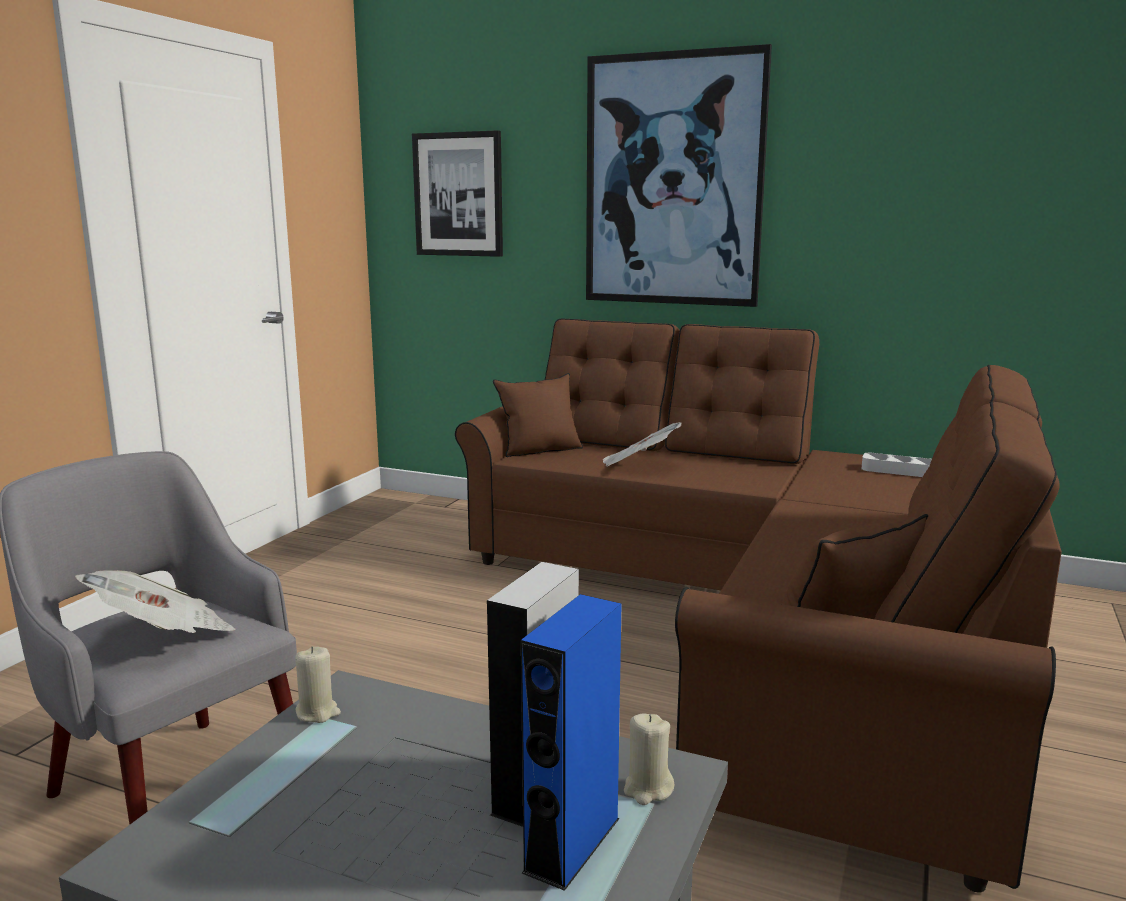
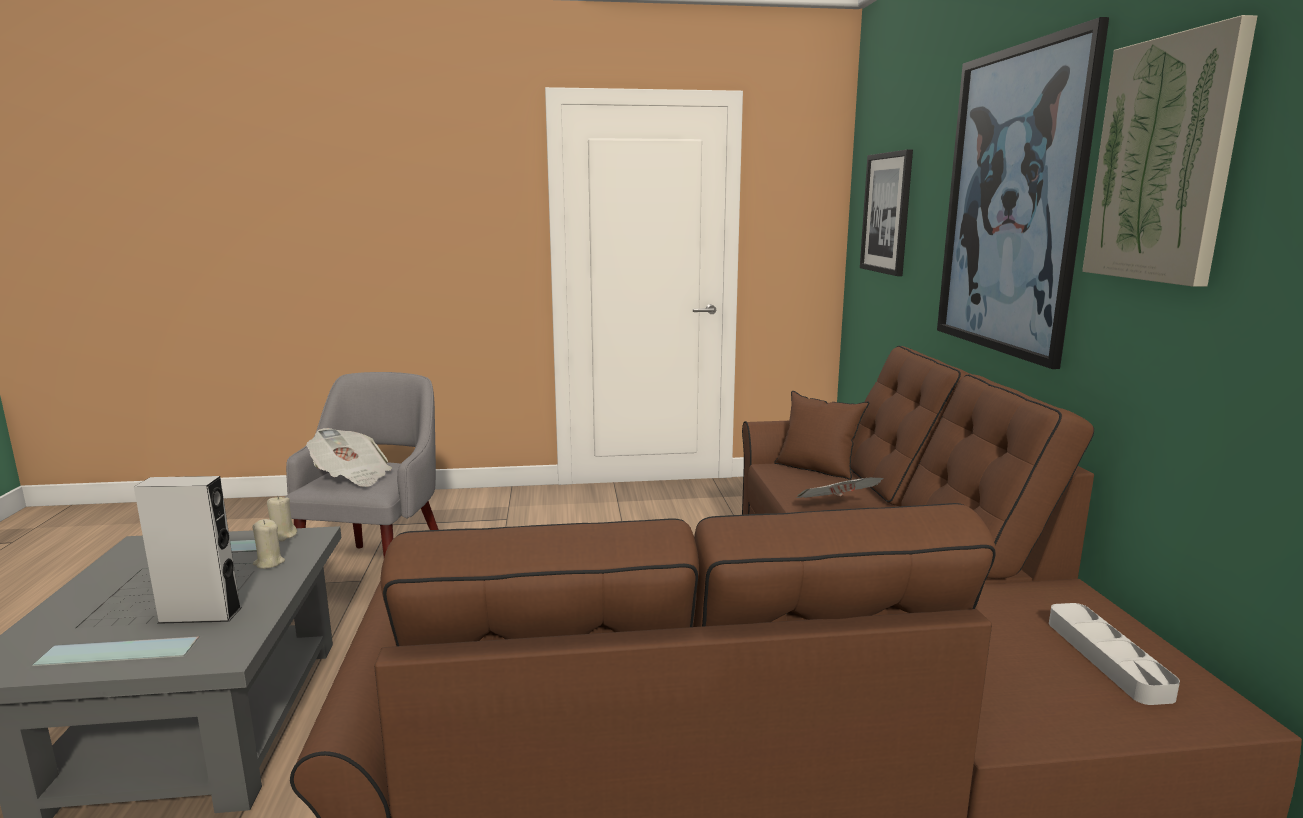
camera: 60 degrees right, 0 degrees up
blue speaker [521,594,622,891] -> none
beige candle [624,714,674,805] -> beige candle moved to [252,519,285,569]
none -> picture [1082,15,1257,287]

